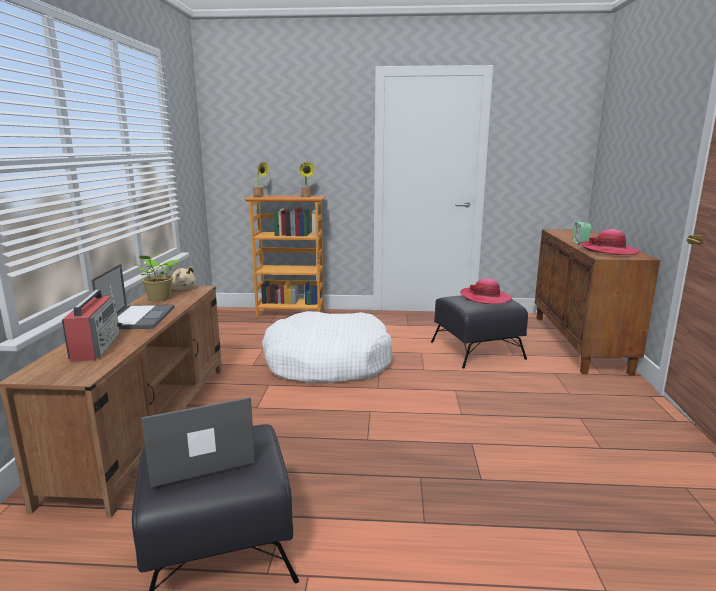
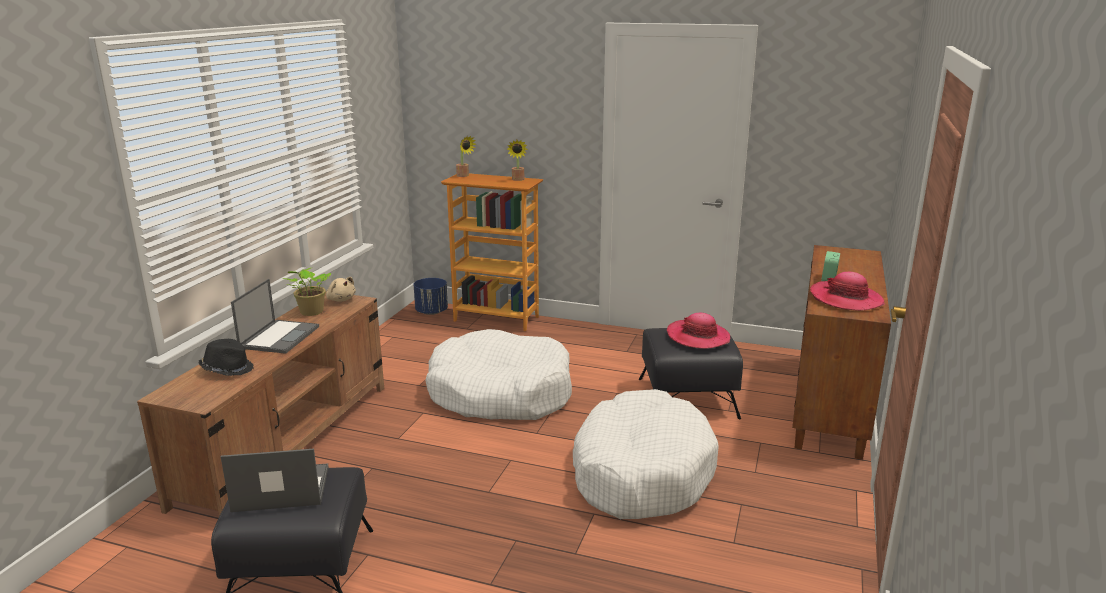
camera: 15 degrees right, 5 degrees up
radio [62,285,122,362] -> black hat [198,339,254,376]
none -> blue planter [414,278,448,315]
none -> white dog bed [573,389,719,519]

